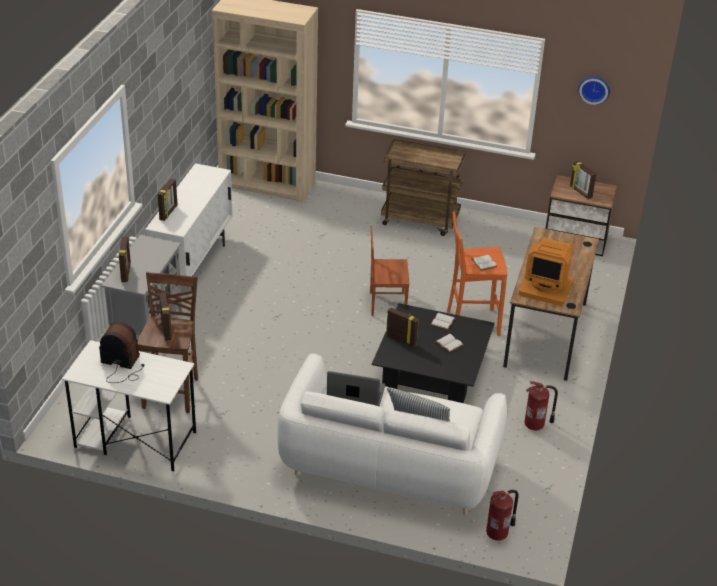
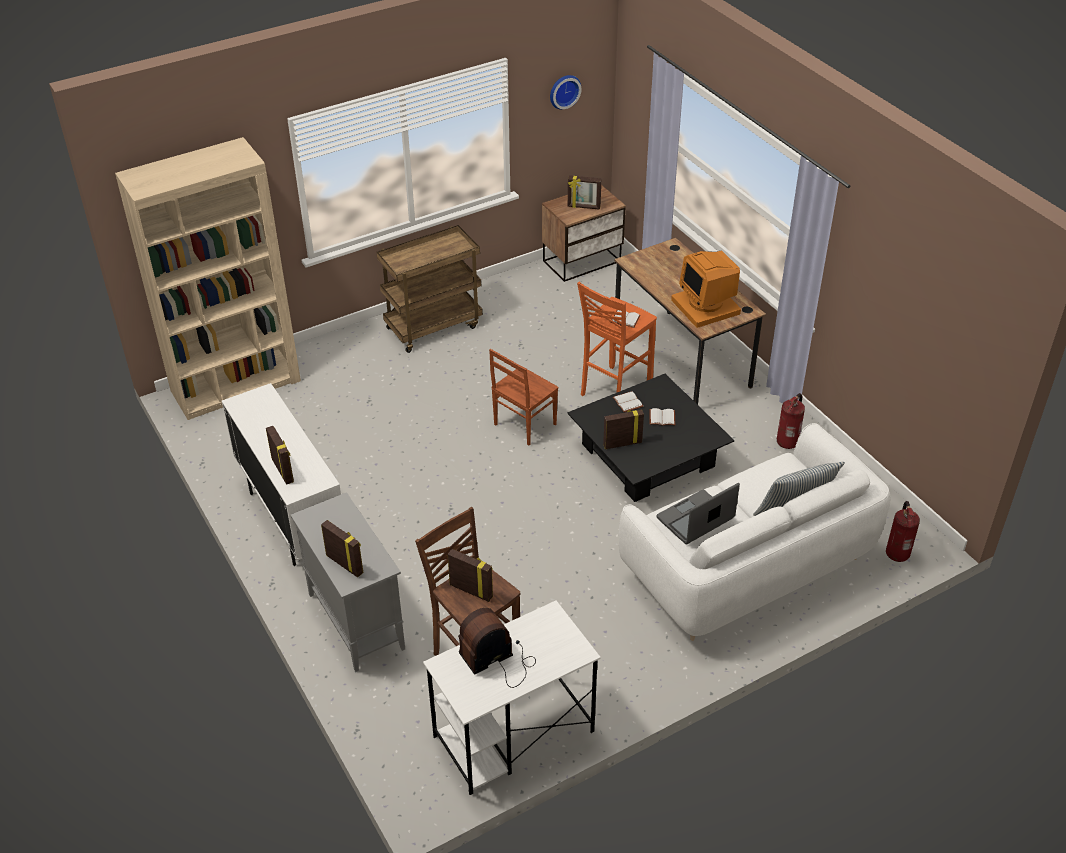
camera: 45 degrees left, 5 degrees up
monitor [519,237,574,306] -> monitor turned 90 degrees clockwise [671,250,741,328]

